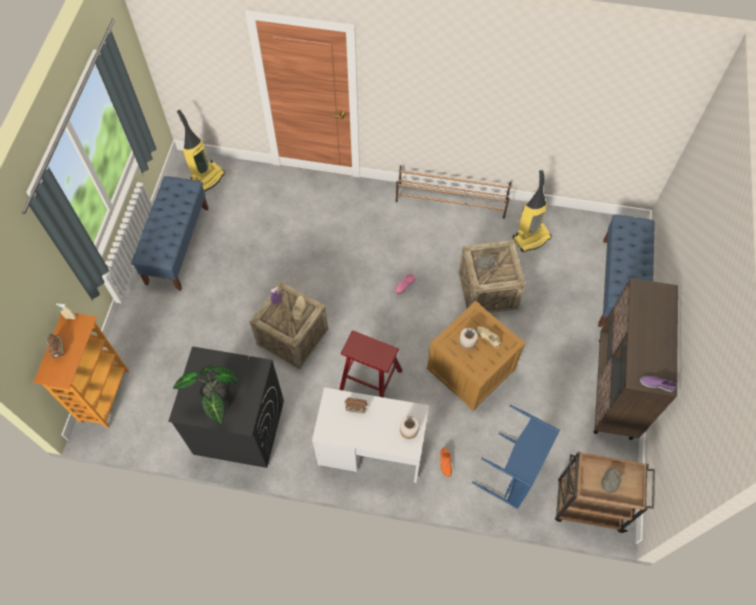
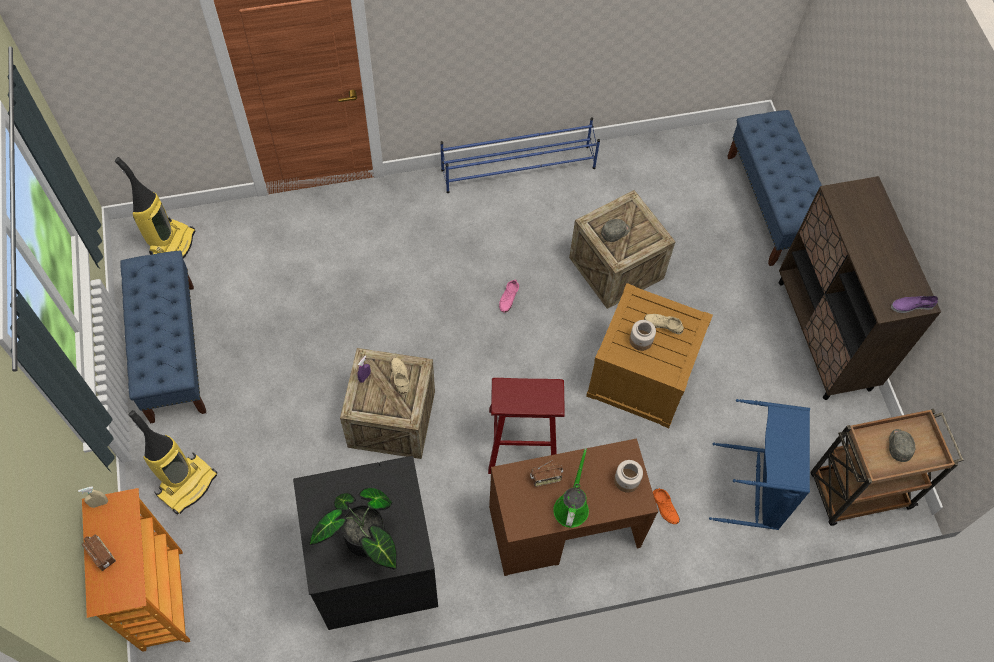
camera: 25 degrees left, 0 degrees up
white desk [312,387,429,483] -> brown desk [489,438,658,576]
brown shoe rack [396,165,512,218] -> blue shoe rack [440,117,600,193]
vacuum cleaner [512,170,552,252] -> vacuum cleaner moved to [129,410,218,515]
none -> green watering can [553,448,589,528]

